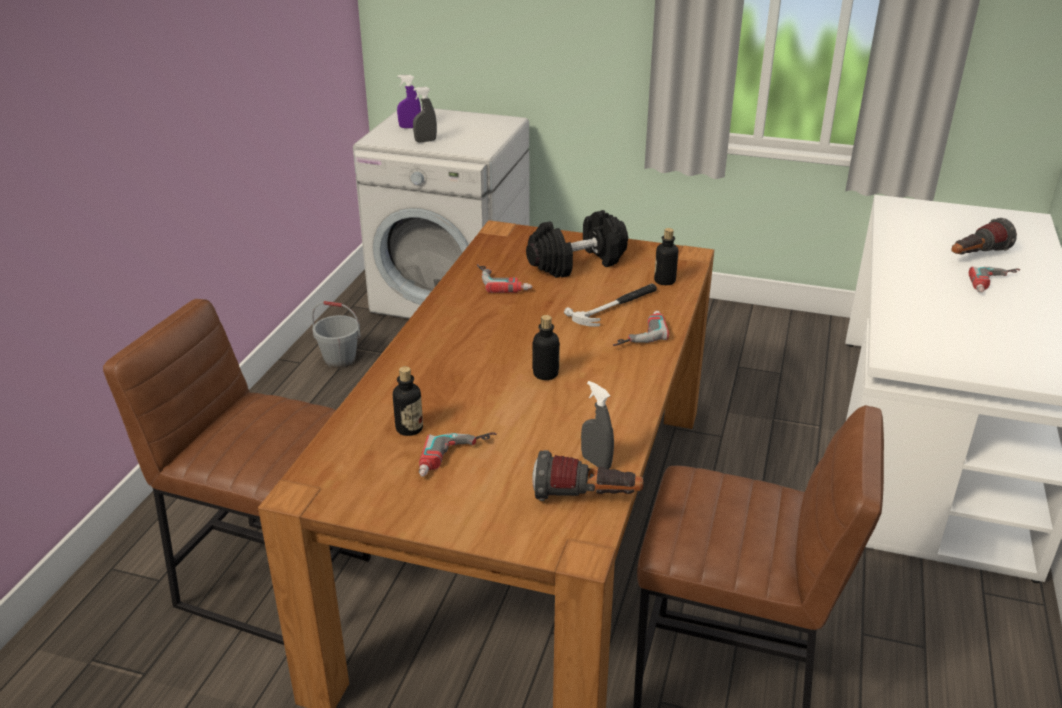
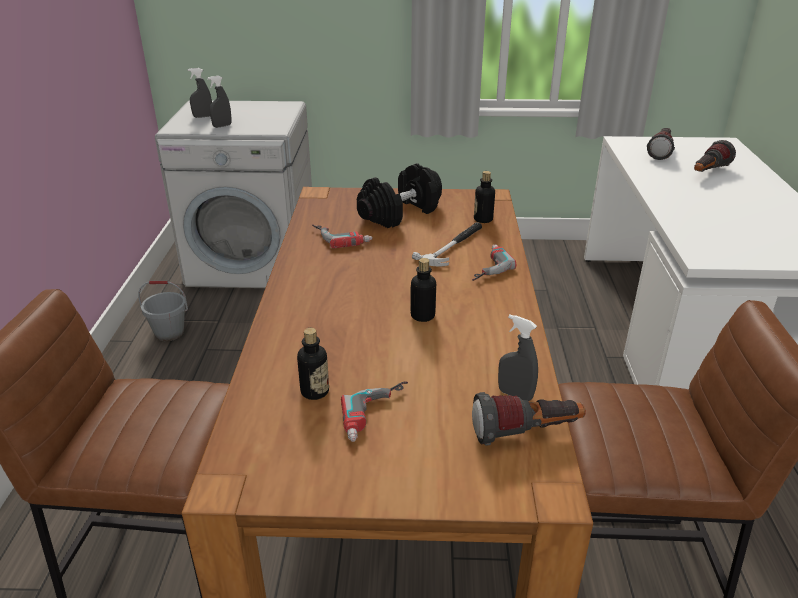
camera: 15 degrees left, 0 degrees up
purple spray bottle [397,75,421,128] -> grey spray bottle [188,68,212,118]
power drill [969,266,1021,292] -> none
none -> flashlight [647,128,675,160]

